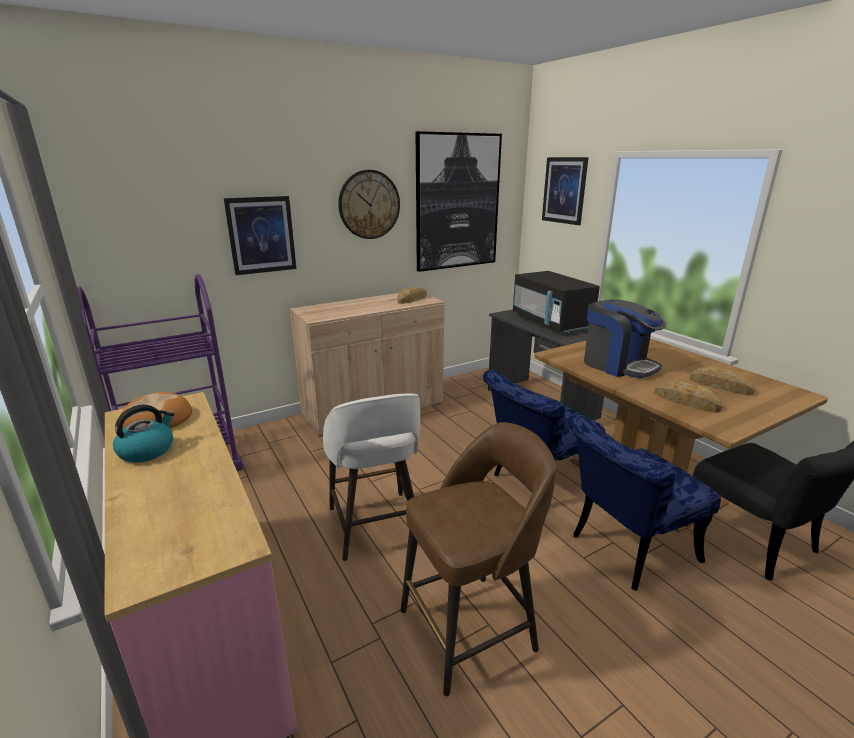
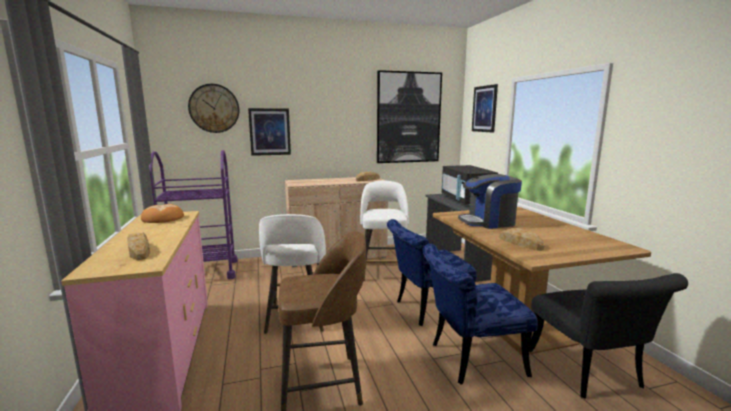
camera: 15 degrees right, 10 degrees down
kettle [113,405,174,463] -> none
wall clock [338,170,400,239] -> wall clock moved to [188,84,239,133]
coffee machine [584,299,666,378] -> coffee machine turned 105 degrees clockwise [458,174,522,229]
bread [689,366,756,395] -> bread moved to [127,232,150,260]
none -> white stool [360,181,409,281]

